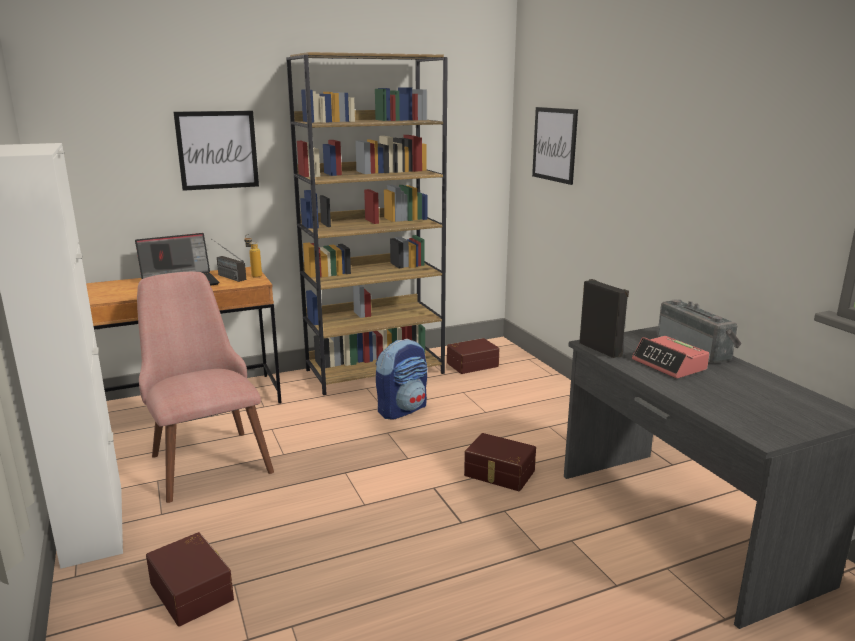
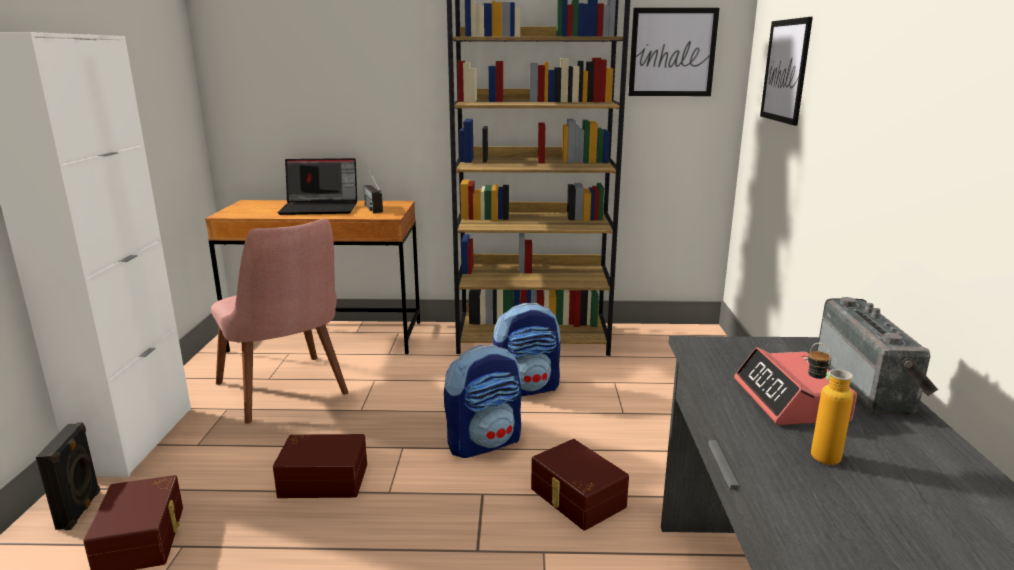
camera: 25 degrees right, 0 degrees up
pink chair [137,272,274,503] -> pink chair turned 150 degrees clockwise [211,219,348,424]
picture [173,111,259,191] -> picture moved to [628,8,719,96]
bottle [244,234,262,278] -> bottle moved to [808,343,853,465]
brown storage box [447,338,499,374] -> brown storage box moved to [273,434,367,498]
black speaker [579,279,629,358] -> black speaker moved to [36,422,100,530]
none -> backpack [444,345,521,458]

